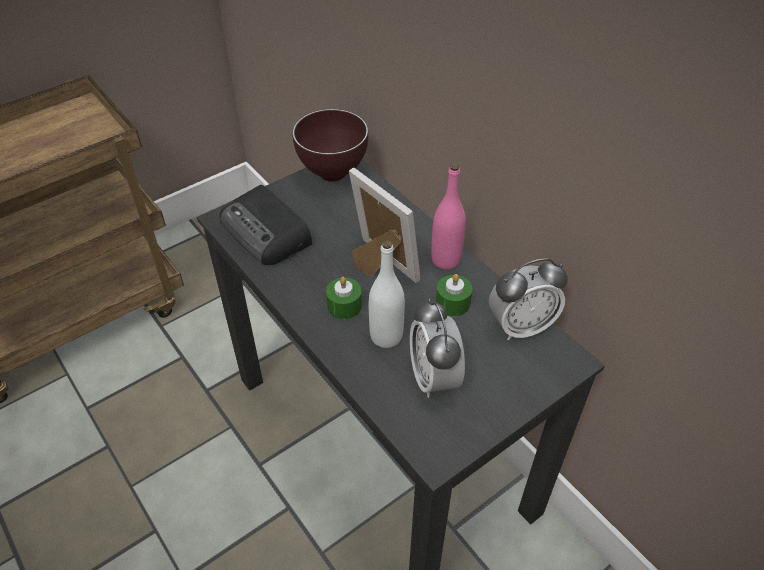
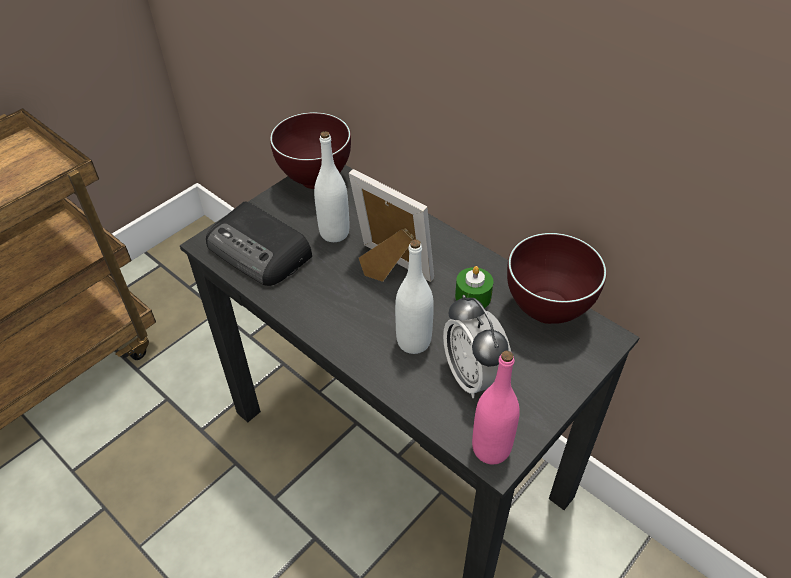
camera: 10 degrees left, 0 degrees up
green candle [326,277,362,319] -> none
pink bottle [431,163,466,270] -> pink bottle moved to [472,351,520,464]
alarm clock [489,258,568,340] -> brown bowl [507,233,607,324]
none -> white bottle [314,131,350,242]

